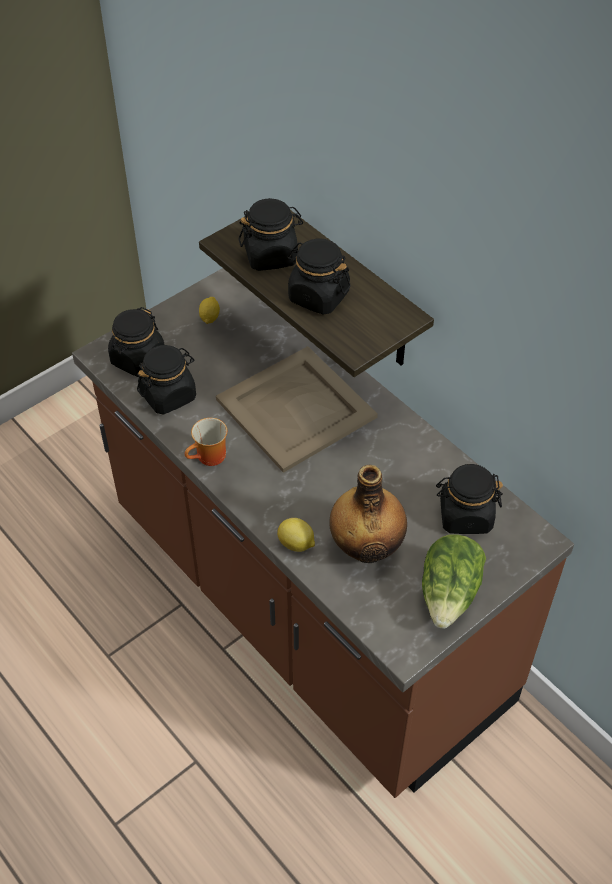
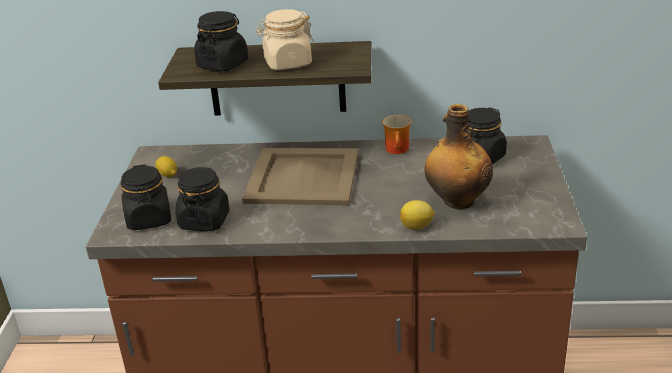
camera: 45 degrees left, 20 degrees down
mug [185,418,227,466] -> mug moved to [382,115,412,154]
black jar [287,238,350,315] -> beige jar [256,9,314,70]
lettuce [422,535,486,629] -> none

